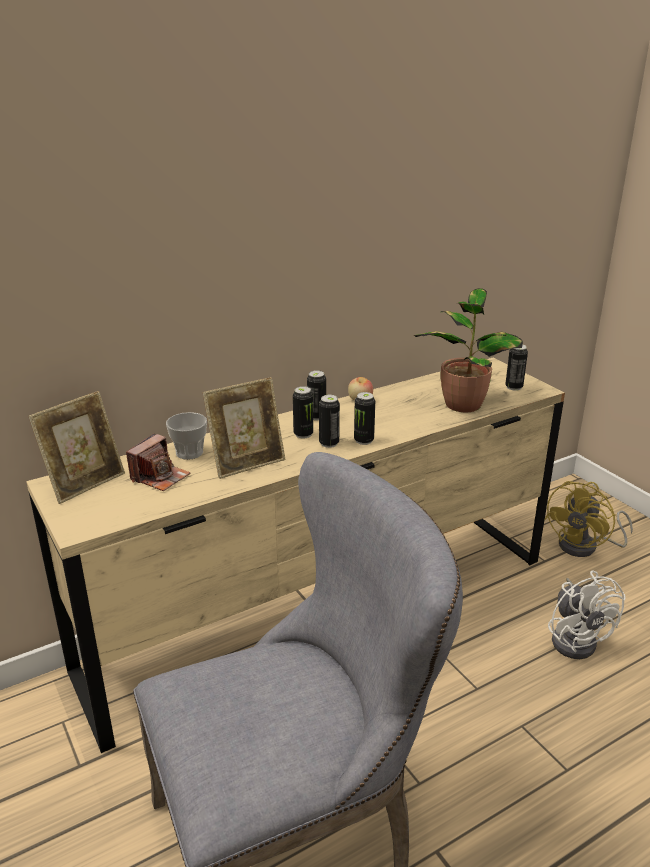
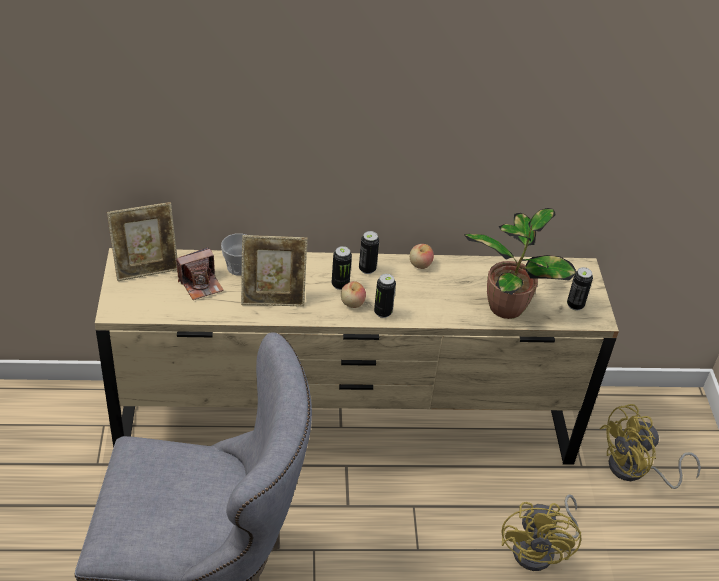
camera: 25 degrees right, 15 degrees up
can [319,395,340,448] -> apple [341,281,366,308]
white fan [548,570,626,659] -> yellow fan [501,494,582,571]

